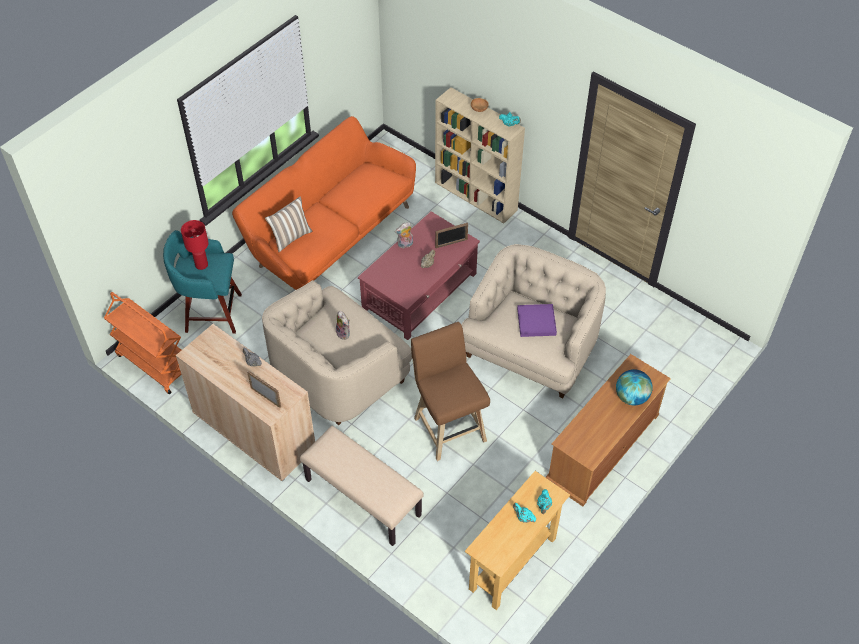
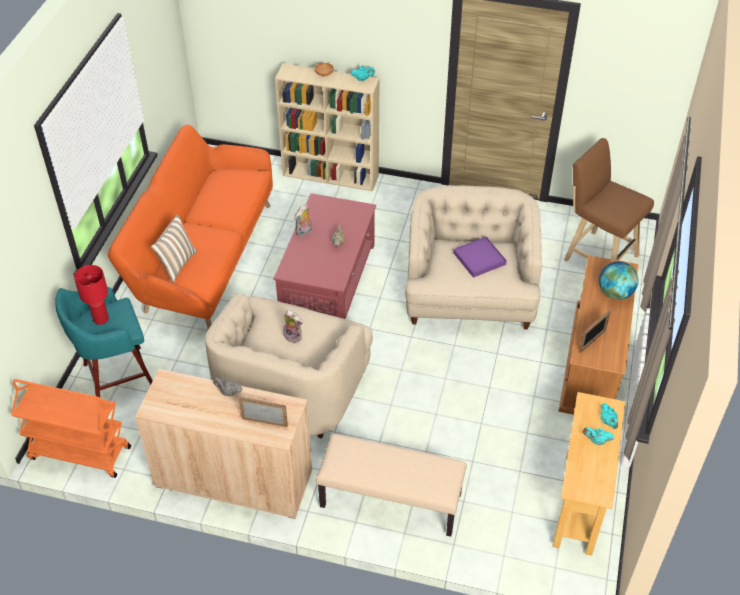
camera: 25 degrees left, 5 degrees down
brown stool [411,322,490,461] -> brown stool moved to [564,138,654,262]
picture frame [435,223,468,248] -> picture frame moved to [579,310,611,353]

